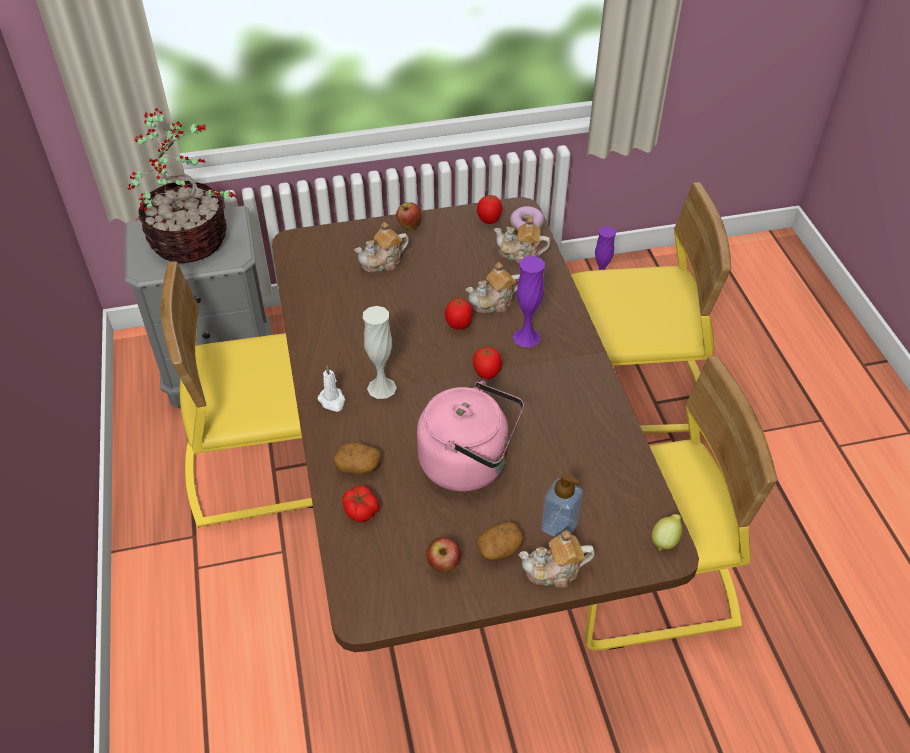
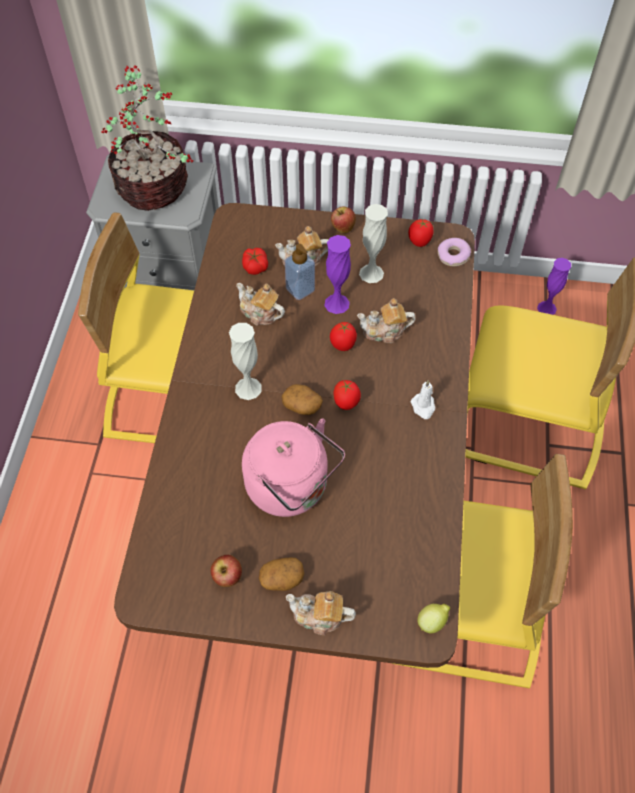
camera: 20 degrees right, 10 degrees up
white candle [317,366,345,412] -> white candle moved to [411,380,435,419]
potato [333,442,380,474] -> potato moved to [282,384,323,415]
tomato [342,485,379,522] -> tomato moved to [242,248,268,275]
teapot [494,217,551,264] -> teapot moved to [236,283,285,326]
purple vase [513,256,545,347] -> purple vase moved to [324,235,351,314]
soap dispenser [541,473,583,537] -> soap dispenser moved to [285,244,315,300]
none -> white vase [359,204,388,283]

